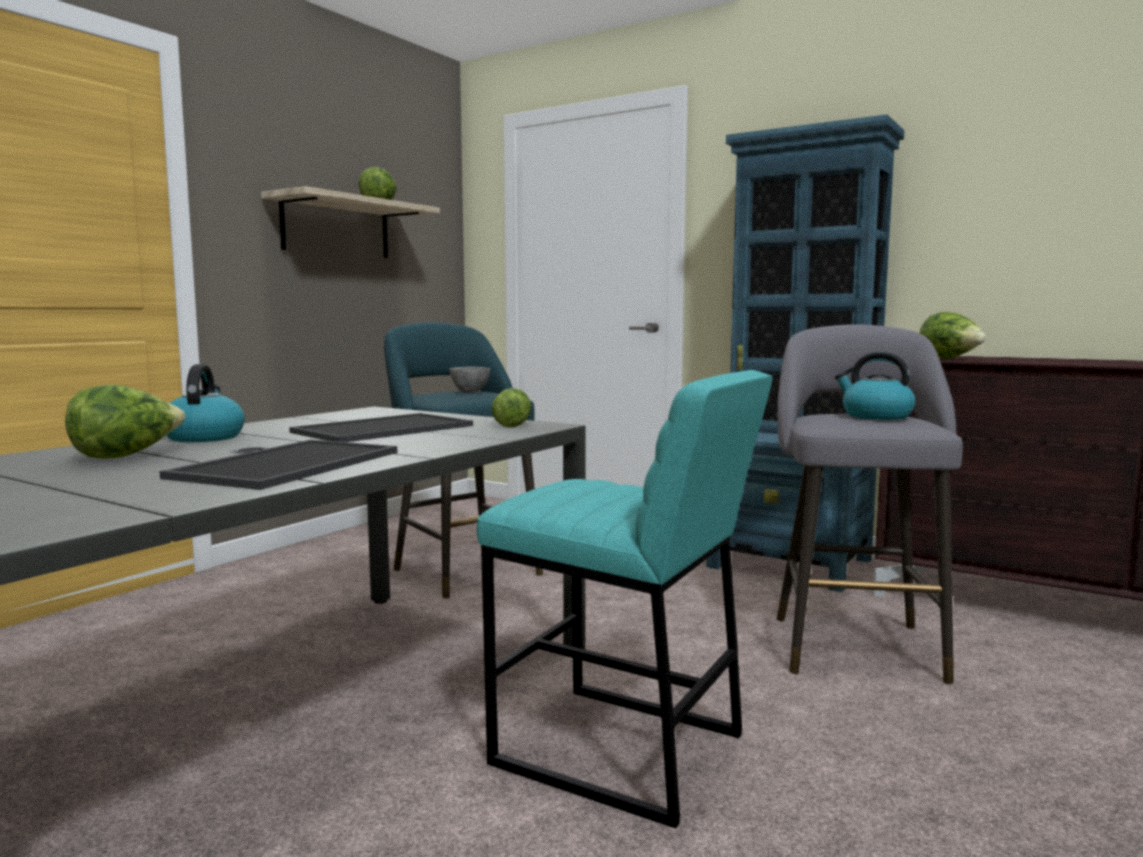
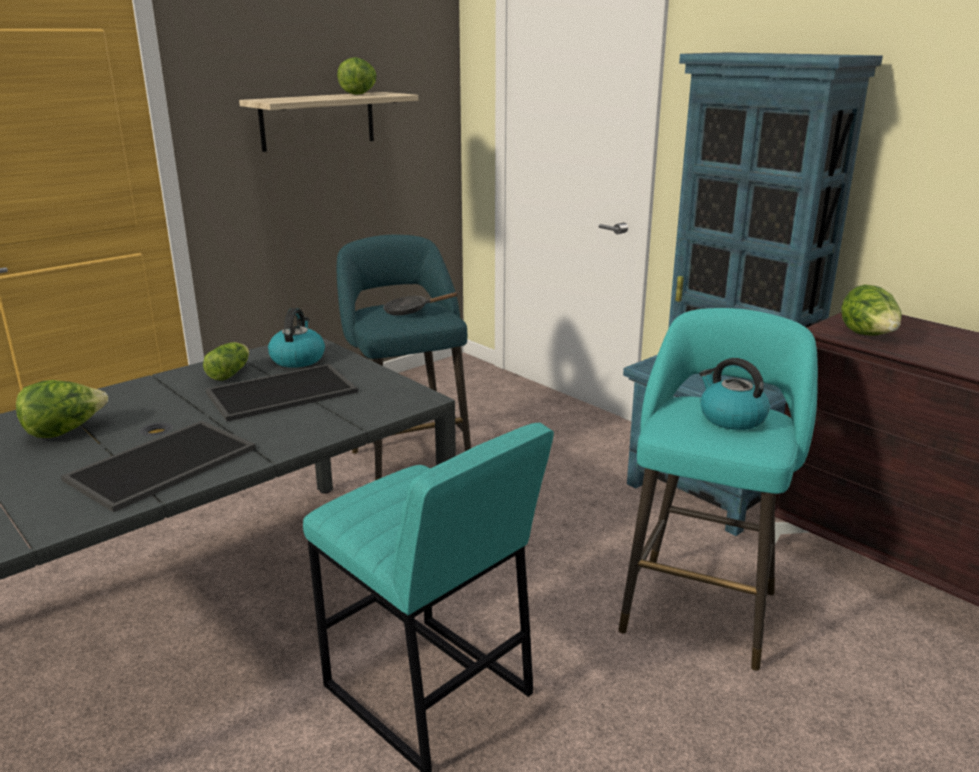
camera: 15 degrees right, 15 degrees up
kettle [166,364,245,442] -> kettle moved to [268,308,325,368]
grey bowl [449,367,491,393] -> black frying pan [383,292,457,316]
lettuce [492,388,531,427] -> lettuce moved to [203,342,249,381]
grey stool [777,324,963,684] -> turquoise stool [618,308,818,670]

